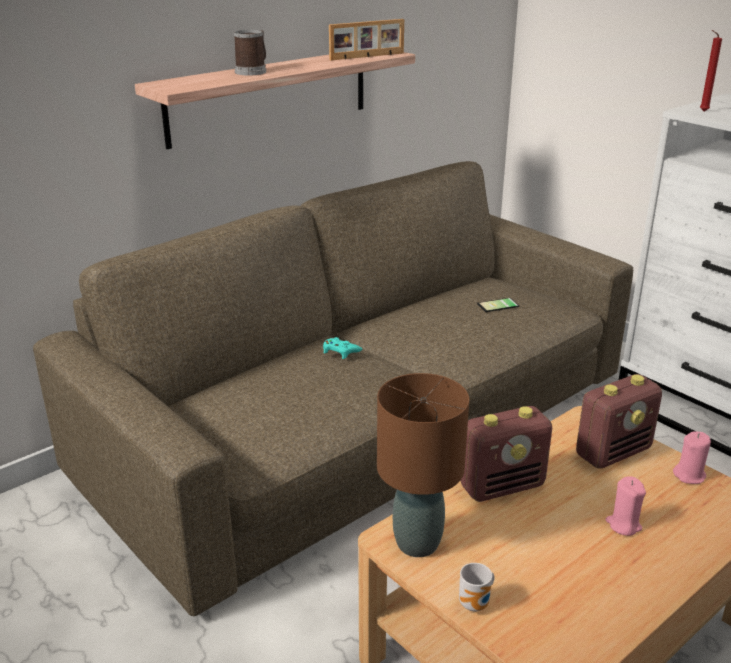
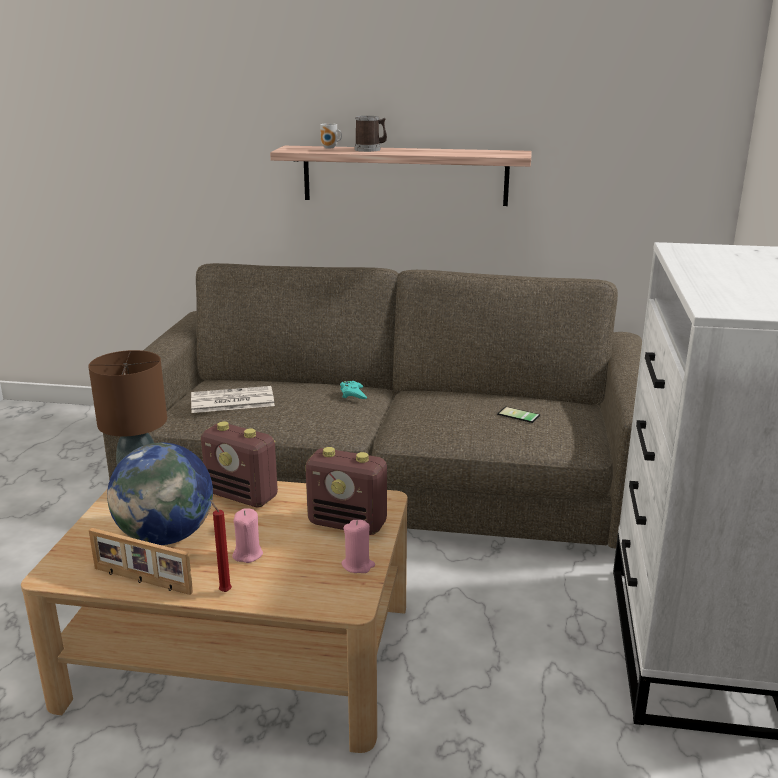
camera: 50 degrees right, 5 degrees down
picture frame [329,19,404,60] -> picture frame moved to [89,528,193,595]
mug [459,563,495,612] -> mug moved to [320,123,342,148]
red candle [700,30,722,112] -> red candle moved to [210,499,232,592]
none -> globe [107,442,213,545]
none -> newspaper [191,386,275,413]

